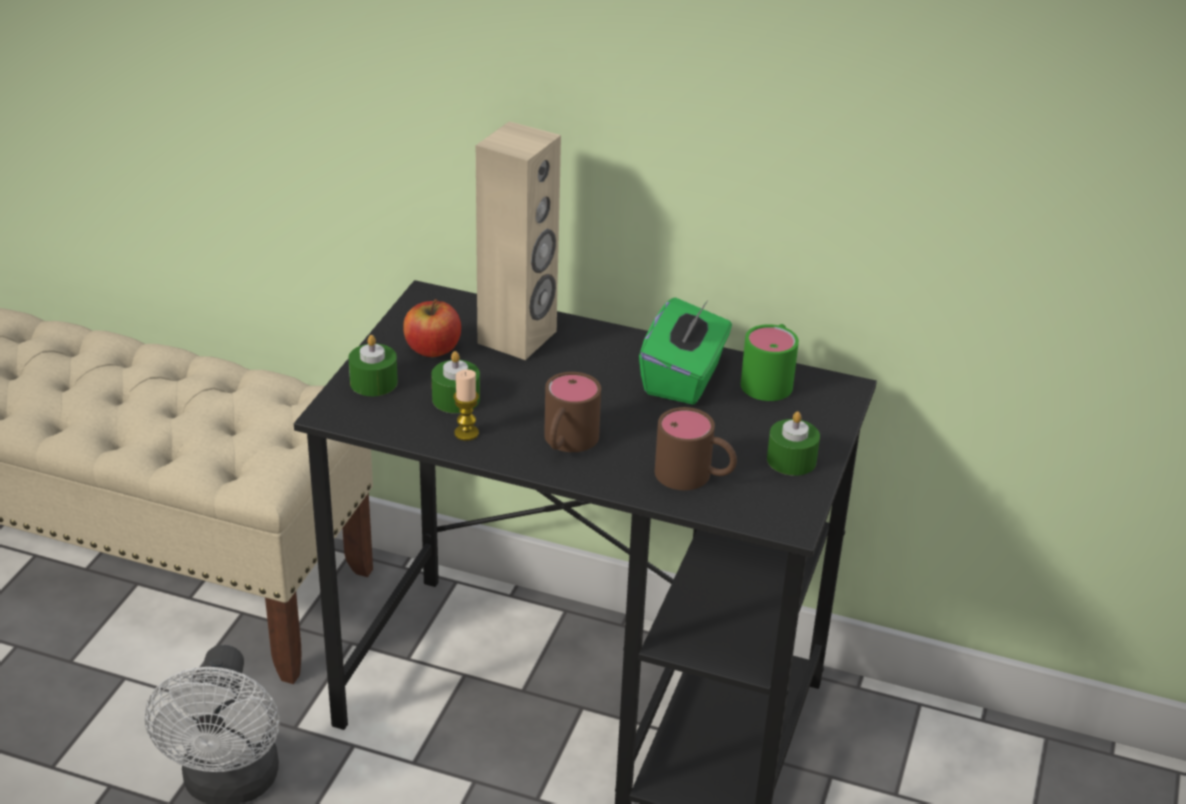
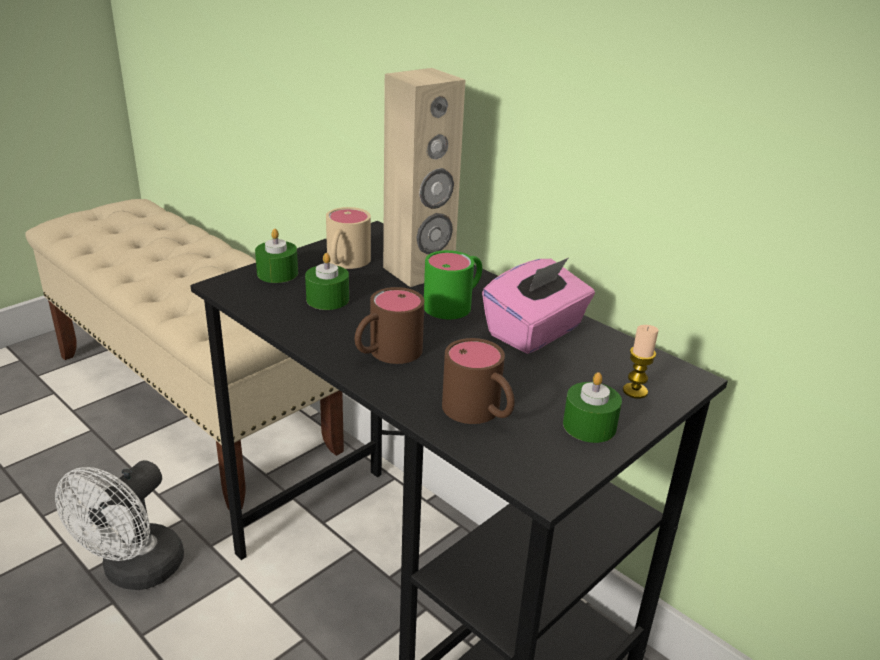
camera: 25 degrees right, 5 degrees down
apple [403,299,461,357] -> beige mug [326,207,371,269]
candle [453,369,479,441] -> candle moved to [623,325,659,399]
green tissue box [639,297,732,405] -> pink tissue box [482,258,595,354]
green mug [741,324,799,401] -> green mug moved to [424,250,482,319]

